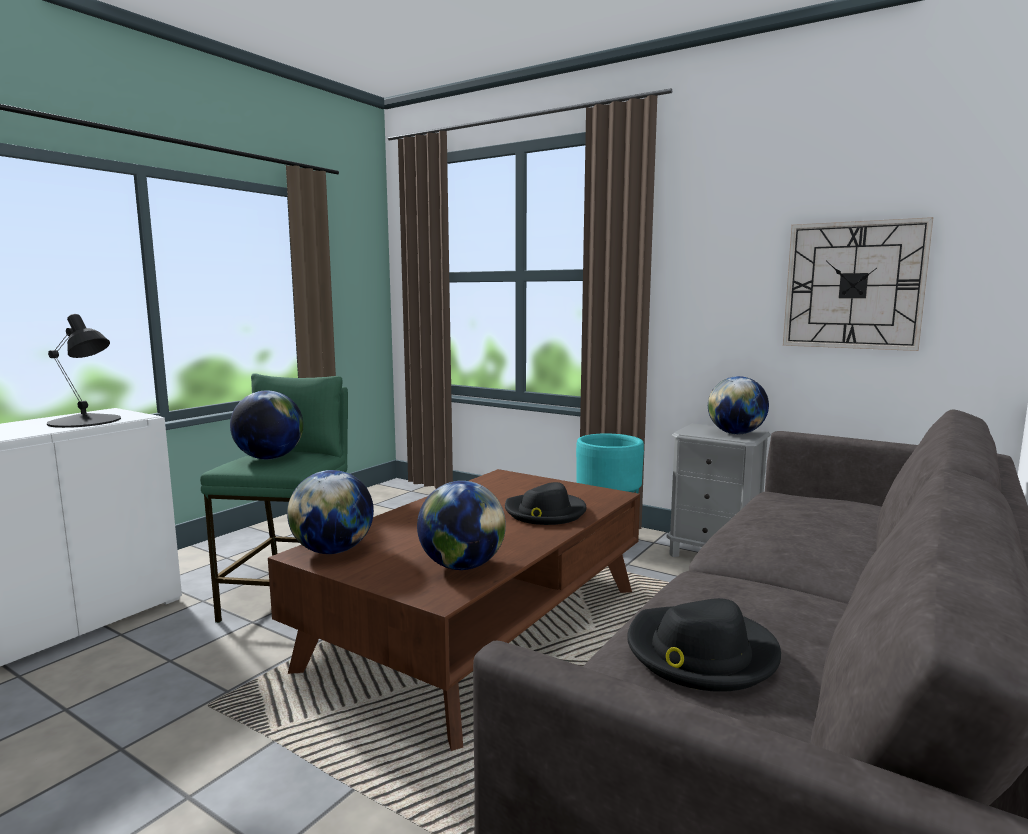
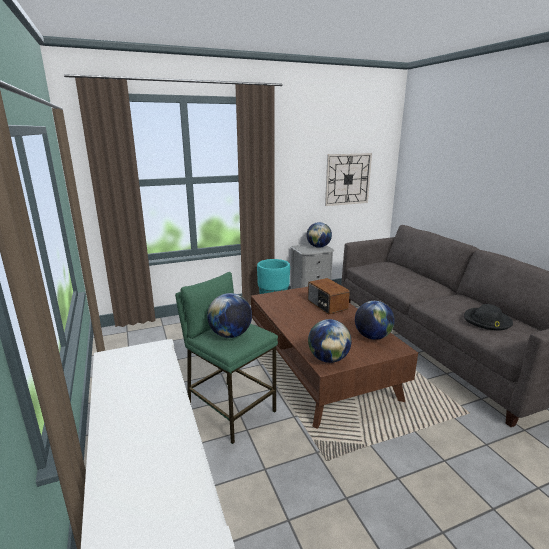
camera: 55 degrees left, 10 degrees up
black table lamp [47,314,121,428] -> none
black hat [505,482,586,525] -> radio [308,278,350,315]

